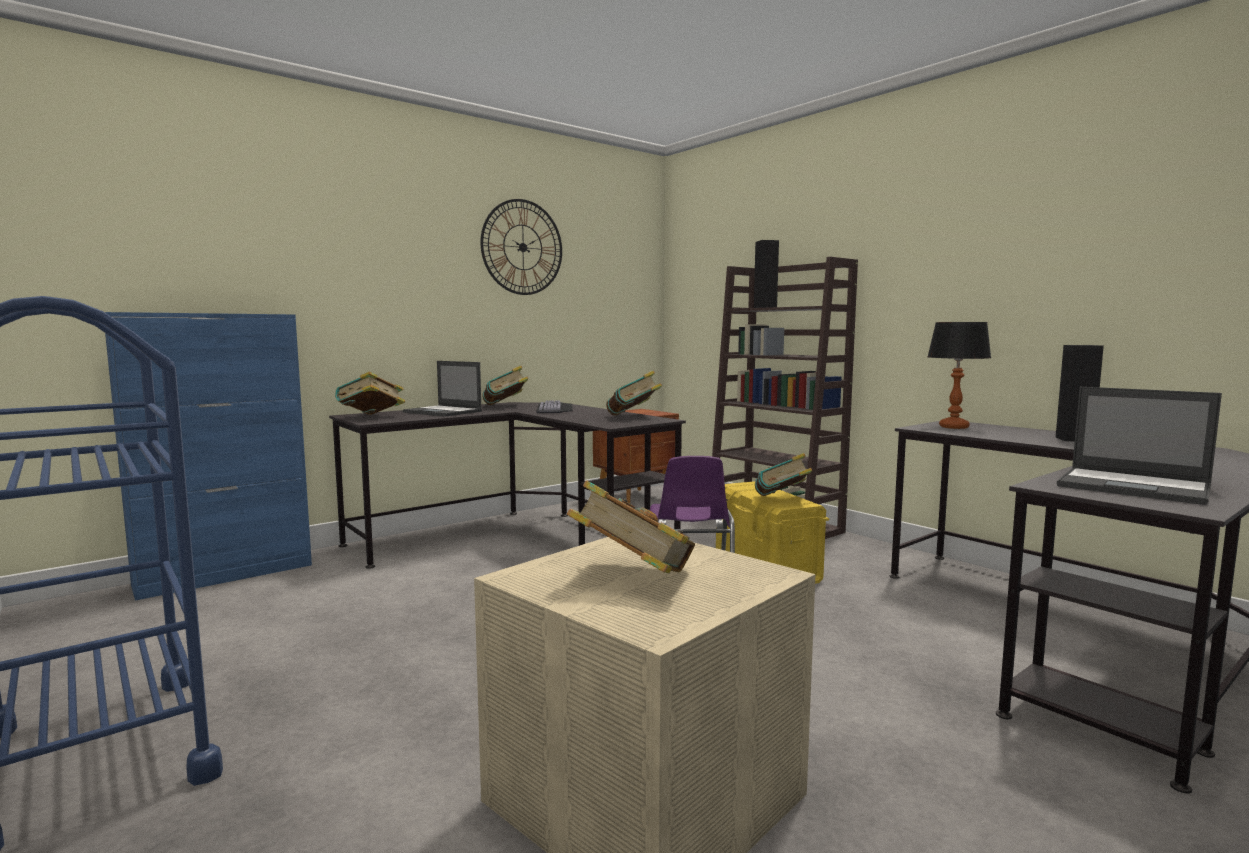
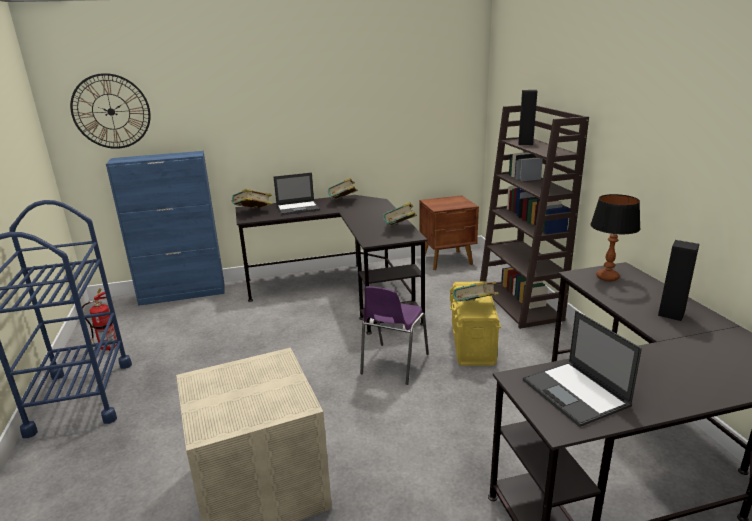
camera: 25 degrees right, 15 degrees up
laptop [403,361,482,417] -> laptop turned 75 degrees counterclockwise [274,173,320,215]
wall clock [481,199,562,295] -> wall clock moved to [70,73,151,149]
keyboard [536,400,573,413] -> none
book [567,480,695,573] -> none
none -> fire extinguisher [82,289,117,351]

